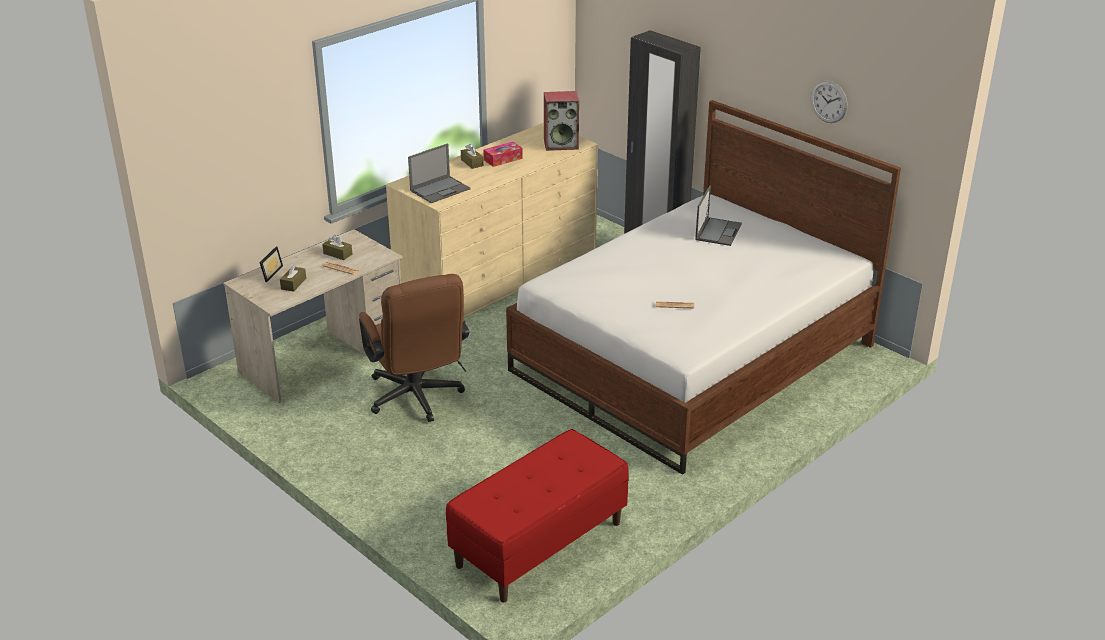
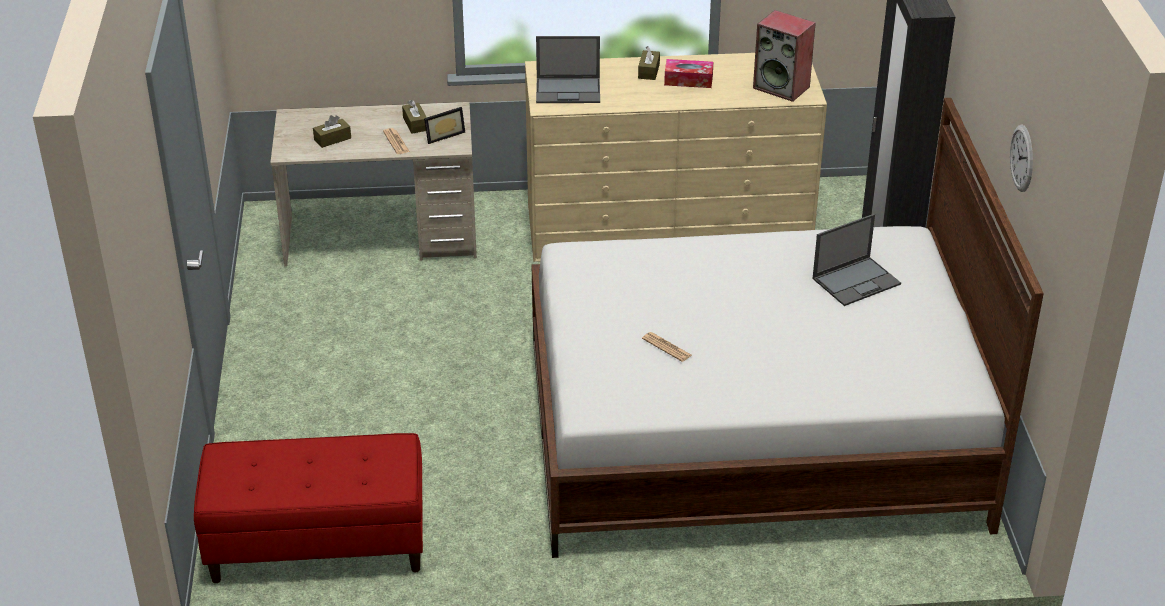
camera: 40 degrees right, 5 degrees up
picture frame [260,247,283,282] -> picture frame moved to [424,107,465,144]
brown office chair [359,274,469,422] -> none

